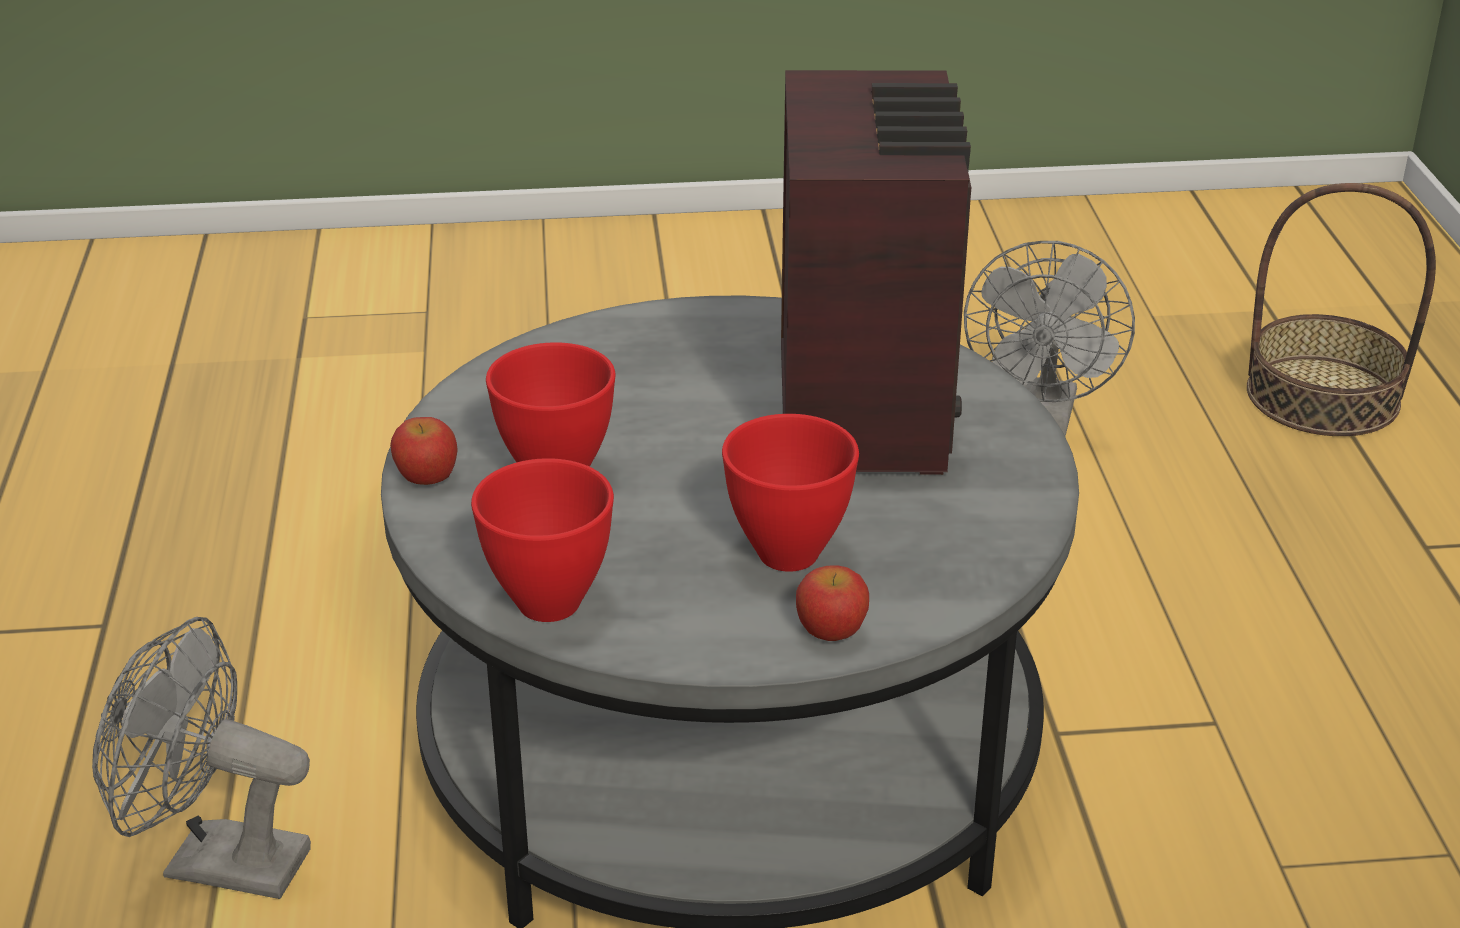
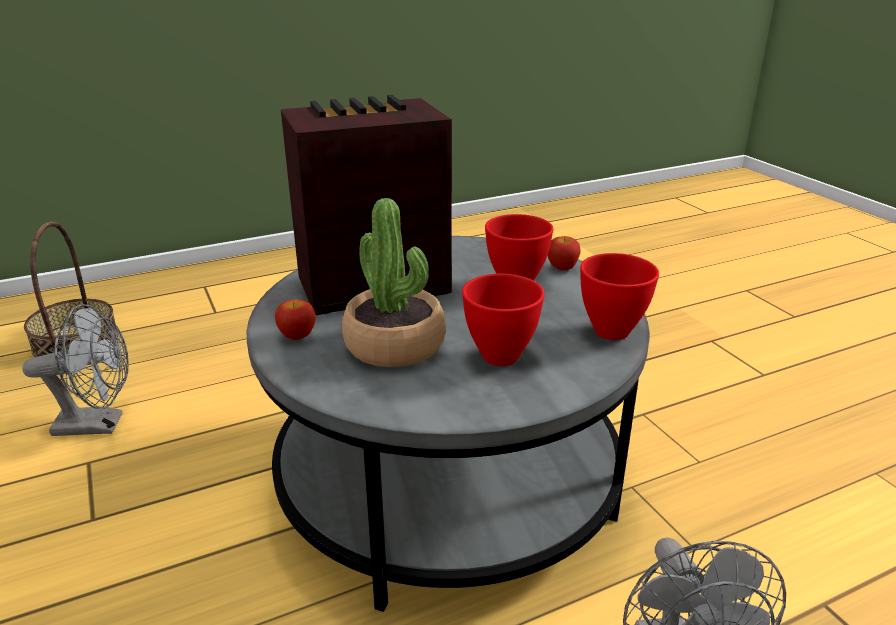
camera: 110 degrees left, 5 degrees down
apple [390,417,458,485] -> apple moved to [275,299,316,340]
none -> potted plant [342,198,446,367]

